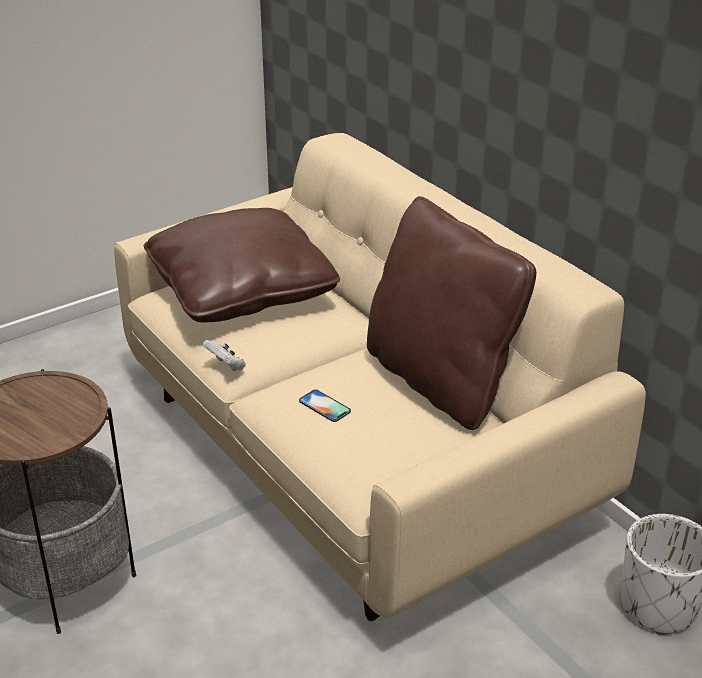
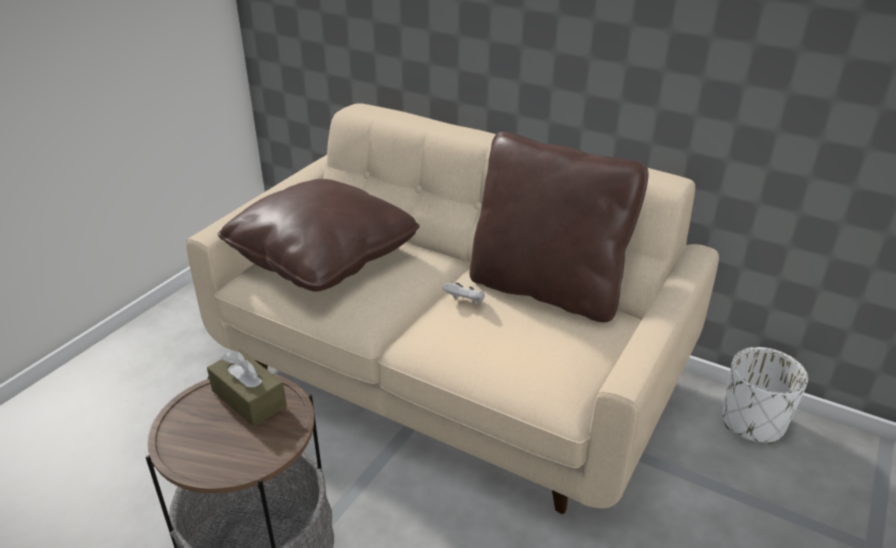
camera: 25 degrees left, 0 degrees up
white game controller [203,340,246,371] -> white game controller moved to [442,283,485,305]
phone [299,389,351,422] -> none
none -> brown tissue box [207,349,287,426]

